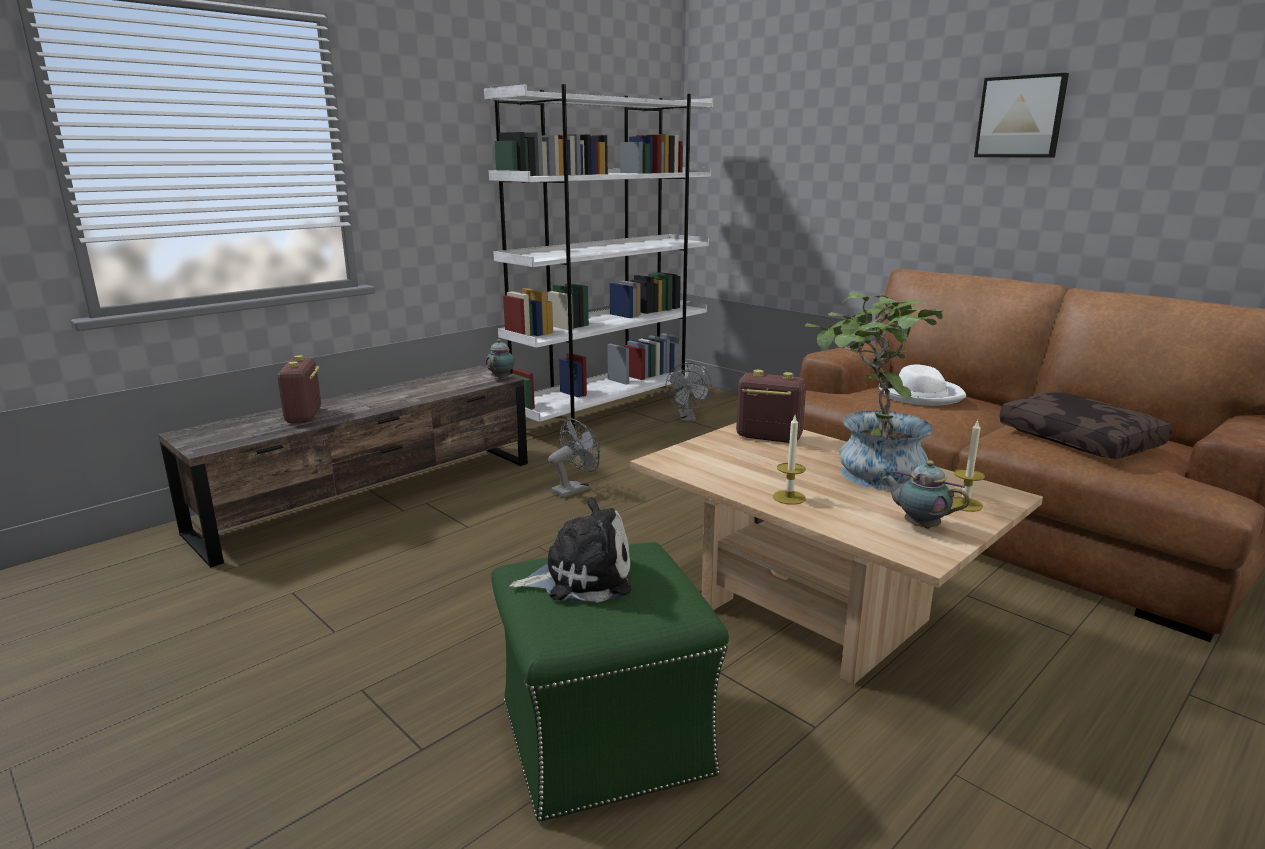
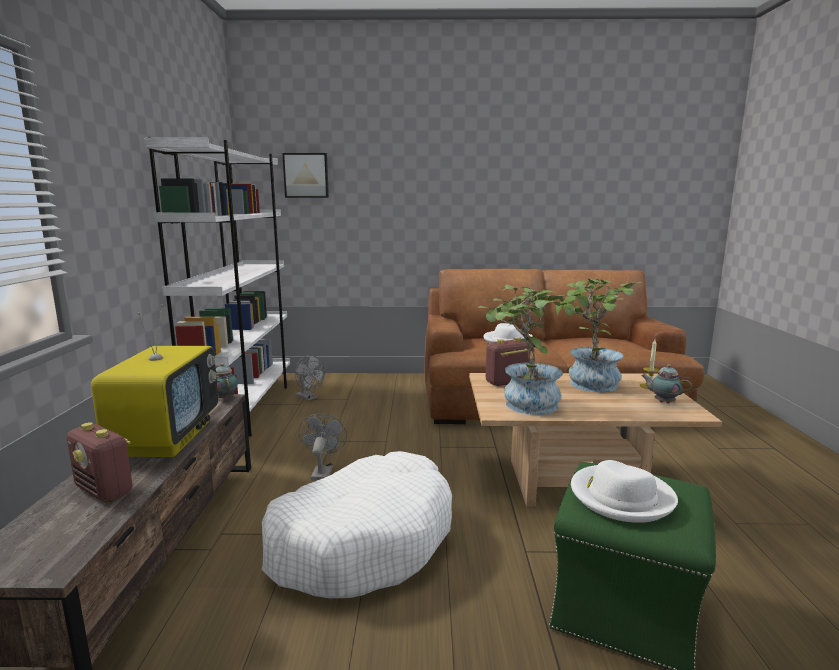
camera: 45 degrees left, 5 degrees down
plush toy [510,497,631,603] -> white hat [571,460,678,523]
candle [773,416,806,505] -> none
teapot [882,460,970,529] -> teapot turned 45 degrees clockwise [641,364,692,403]
picture [974,73,1069,157] -> picture moved to [282,153,329,198]
brown pillow [999,392,1172,459] -> none
none -> television [91,304,218,457]
none -> white dog bed [262,451,452,598]
none -> potted plant [478,285,564,415]

